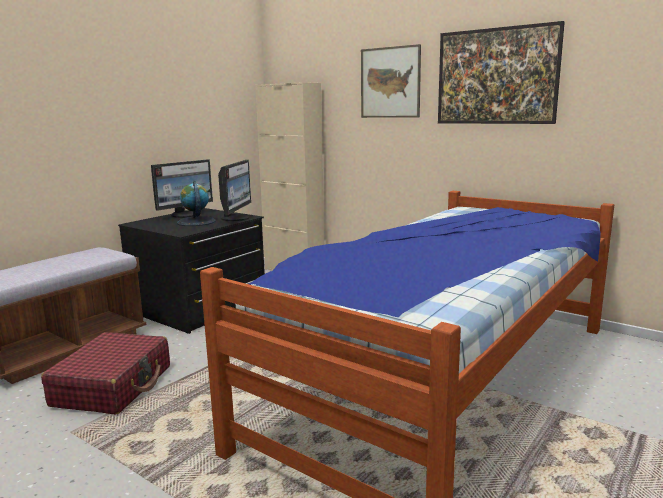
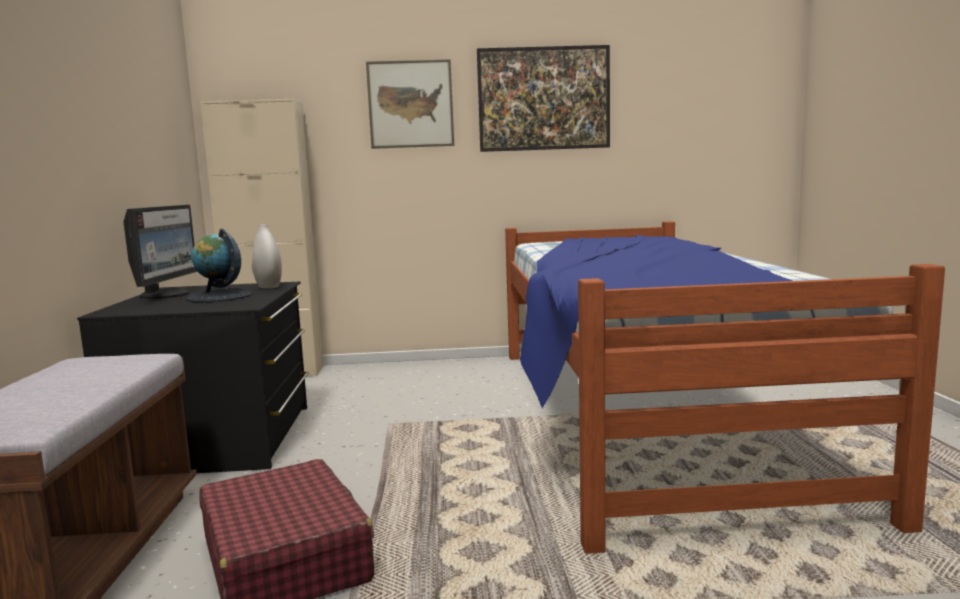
camera: 40 degrees left, 5 degrees down
monitor [218,160,251,221] -> white vase [252,224,282,289]

